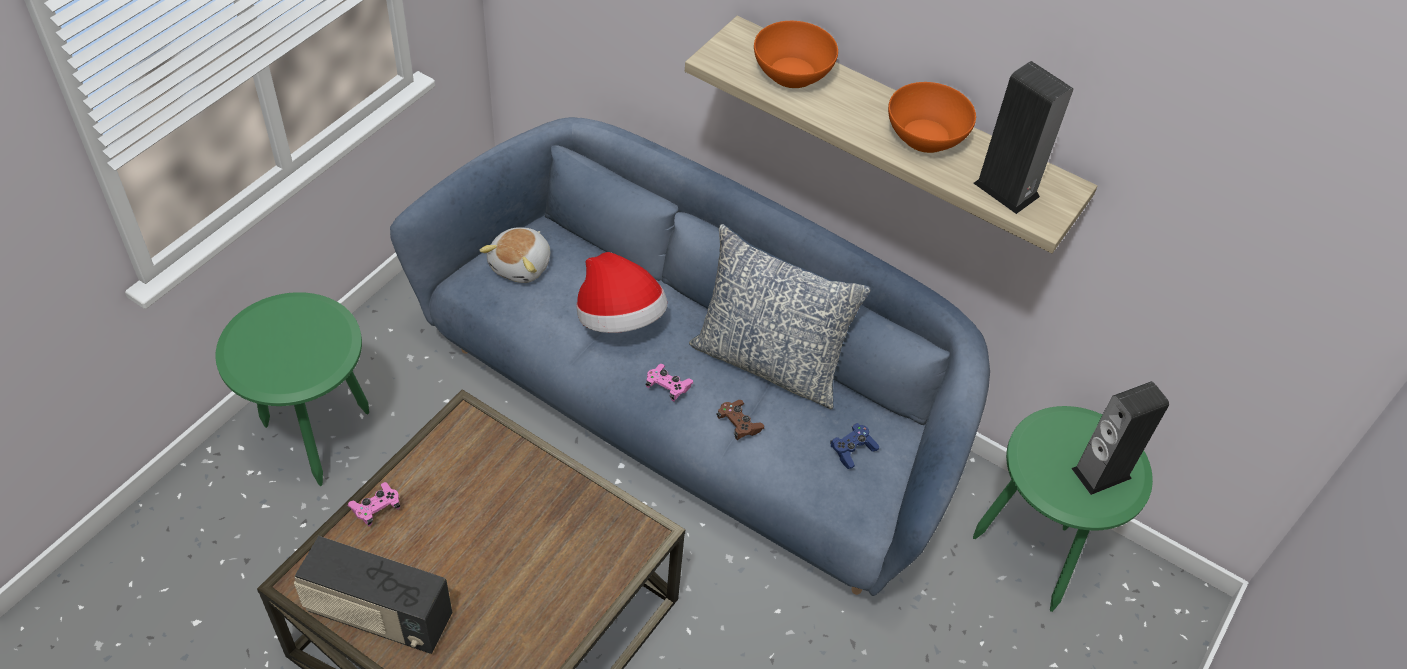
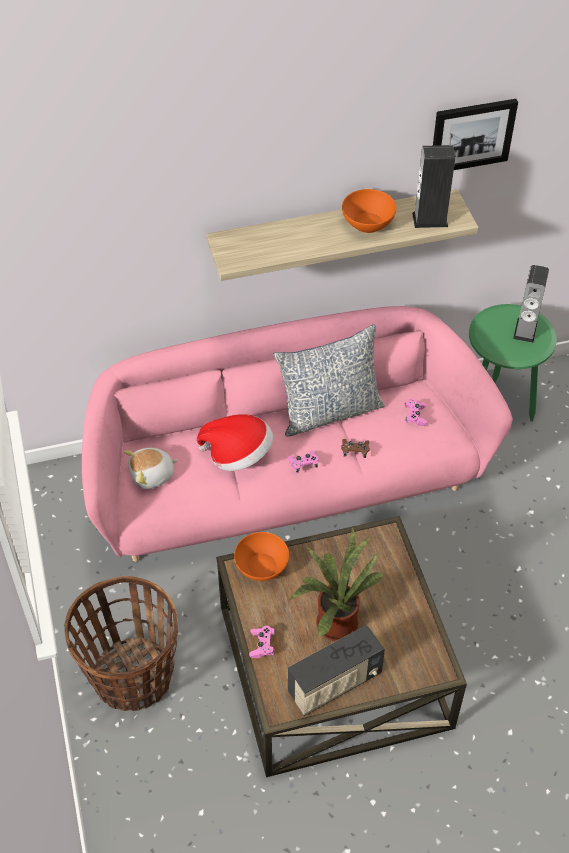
camera: 45 degrees left, 0 degrees up
green side table [215,292,369,486] -> basket [64,576,178,711]
blue sofa [390,117,990,596] -> pink sofa [82,306,513,562]
plush toy [479,227,550,283] -> plush toy turned 90 degrees clockwise [124,448,178,489]
orange bowl [754,21,838,88] -> orange bowl moved to [234,532,289,581]
blue game controller [830,423,879,469] -> pink game controller [405,399,427,426]
none -> potted plant [289,527,384,641]
none -> picture [433,99,518,170]

